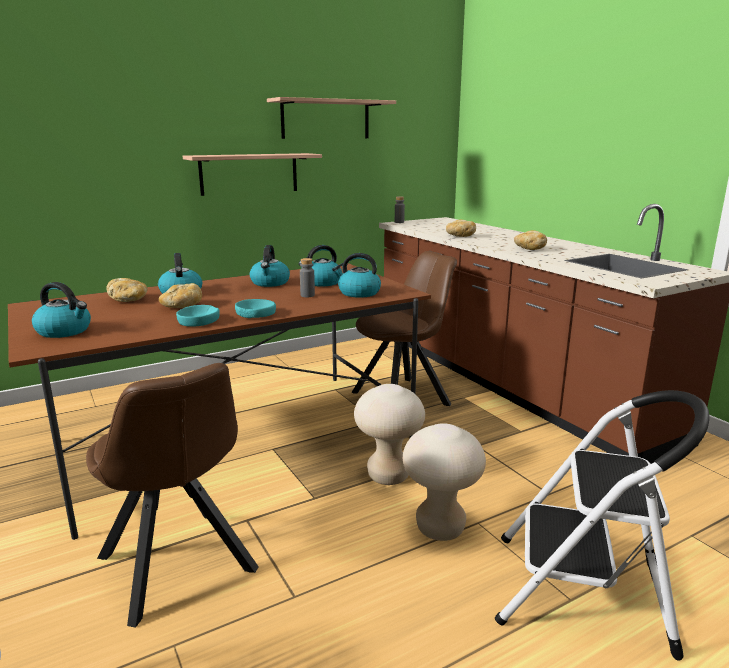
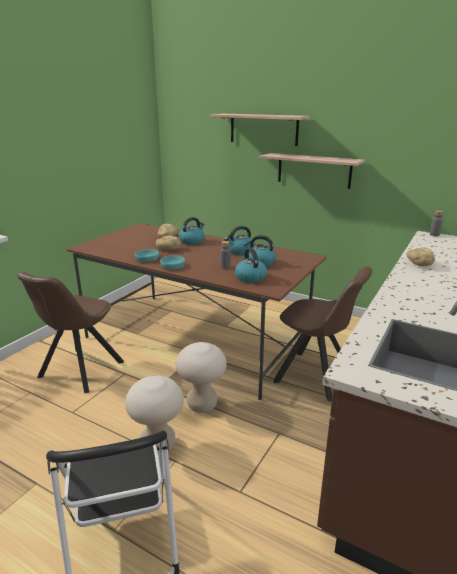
camera: 60 degrees right, 5 degrees up
kettle [32,282,91,338] -> none
shelf [267,97,396,139] -> shelf moved to [210,114,310,146]
bread [514,230,547,250] -> none

